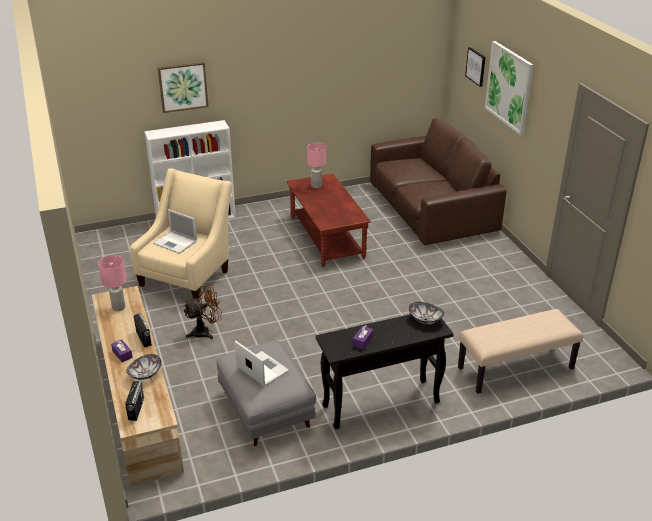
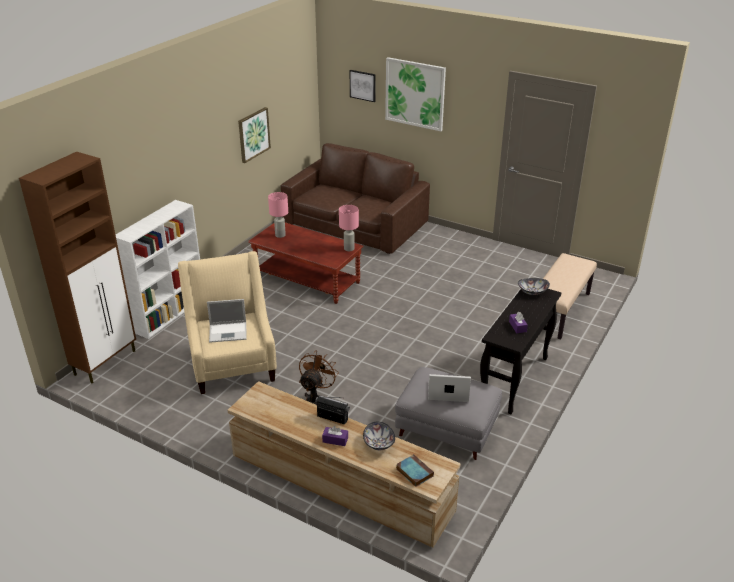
camera: 40 degrees left, 0 degrees up
pink table lamp [98,255,126,311] -> pink table lamp moved to [339,205,359,251]
radio [125,380,144,421] -> book [396,454,434,487]
picture [158,62,209,113] -> picture moved to [238,107,271,163]
none -> brown cabinet [19,152,136,383]

